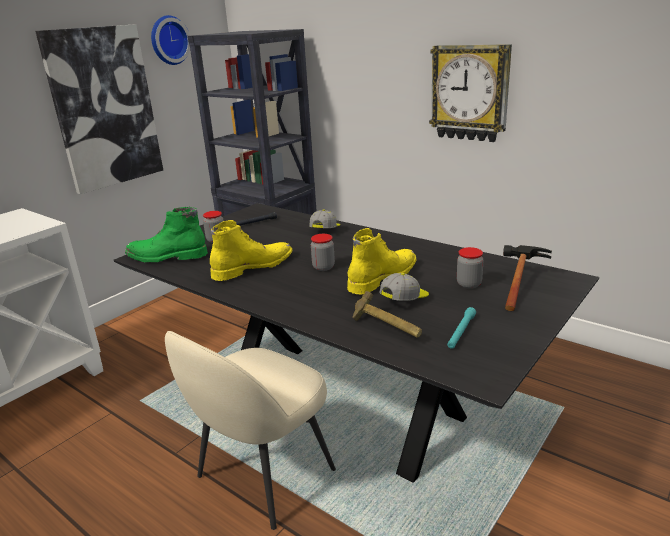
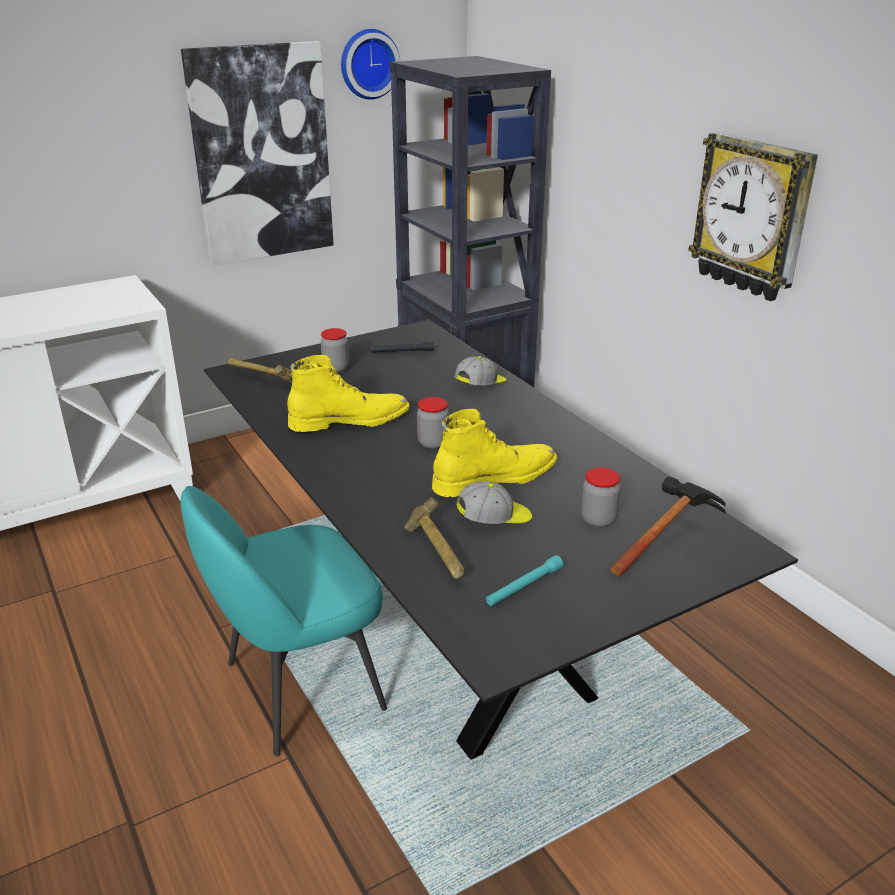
camera: 20 degrees right, 5 degrees up
green boot [125,207,208,262] -> hammer [228,358,292,383]
beige chair [165,331,336,530] -> turquoise chair [180,486,387,756]

